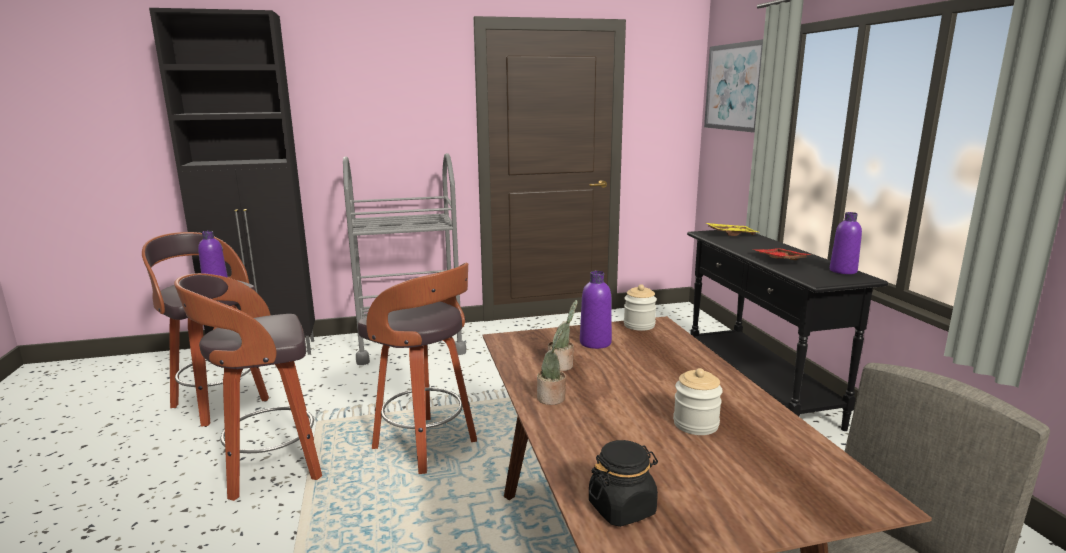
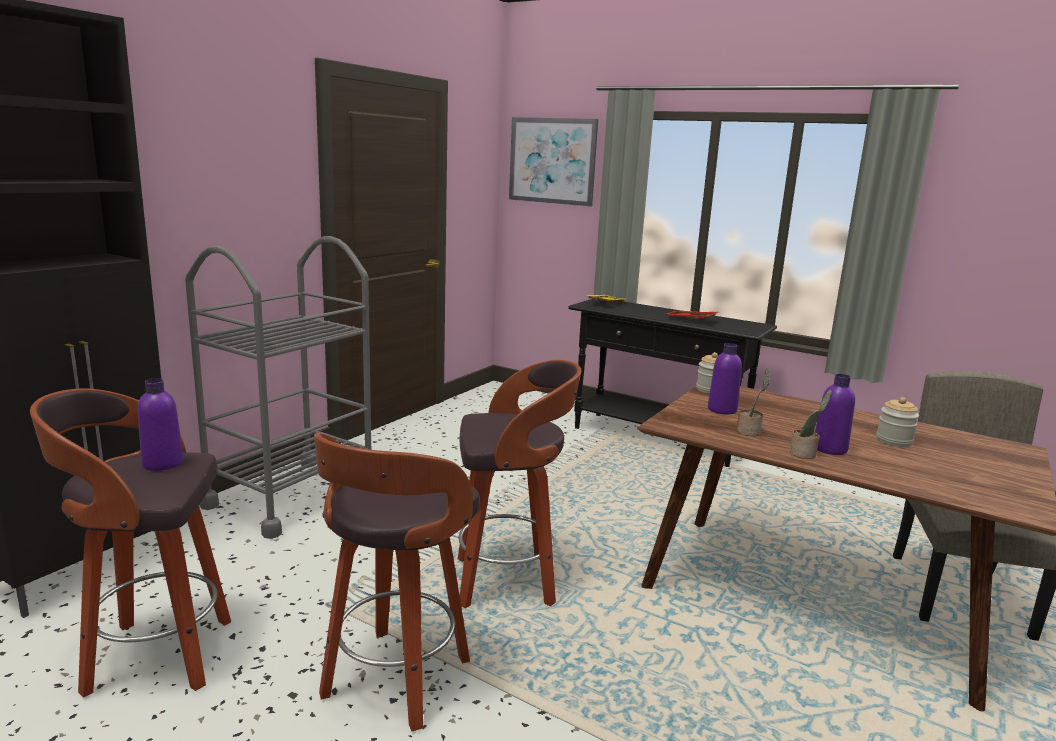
camera: 45 degrees left, 0 degrees up
black jar [589,440,658,527] -> none
purple bottle [830,212,862,274] -> purple bottle moved to [815,374,855,455]

